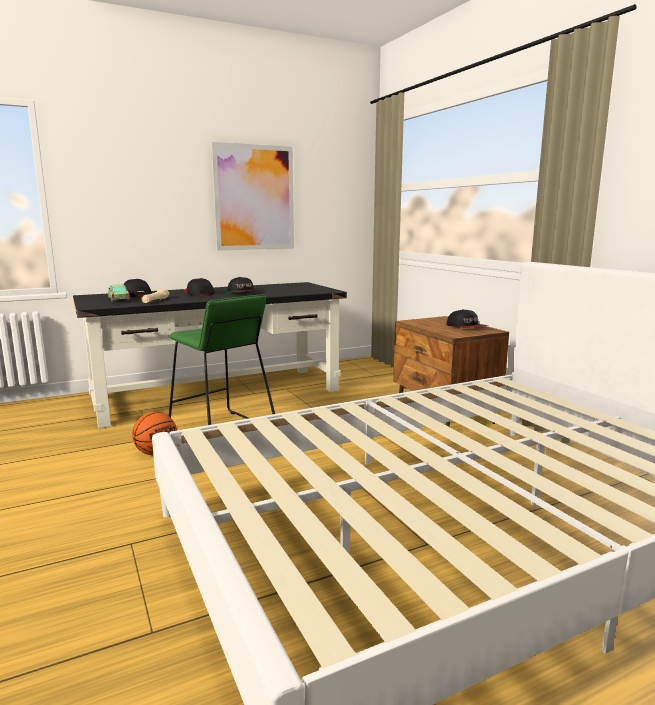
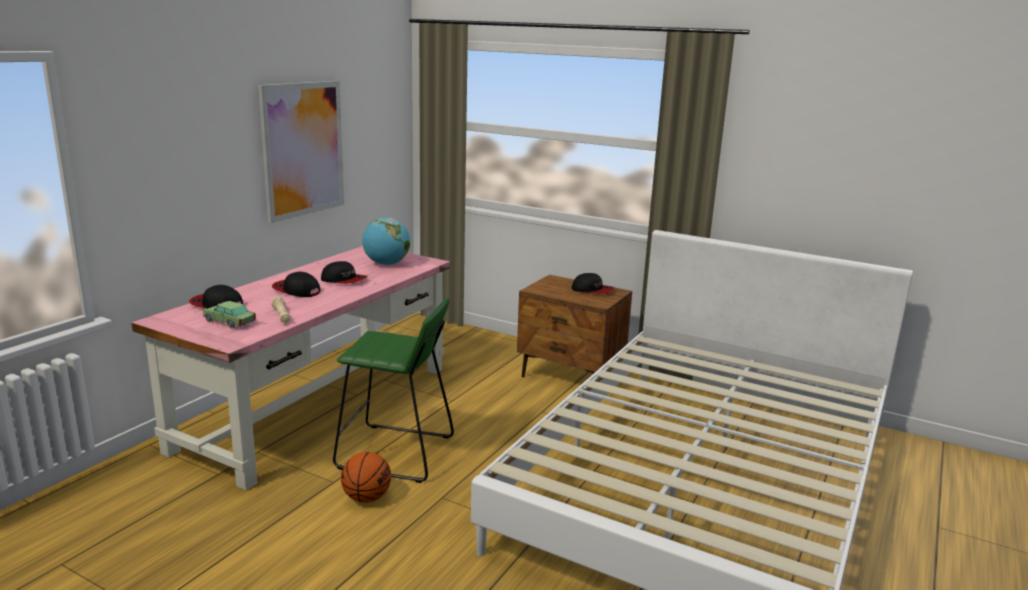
camera: 35 degrees left, 5 degrees up
black desk [73,282,347,429] -> pink desk [131,246,450,491]
none -> globe [362,218,410,265]

